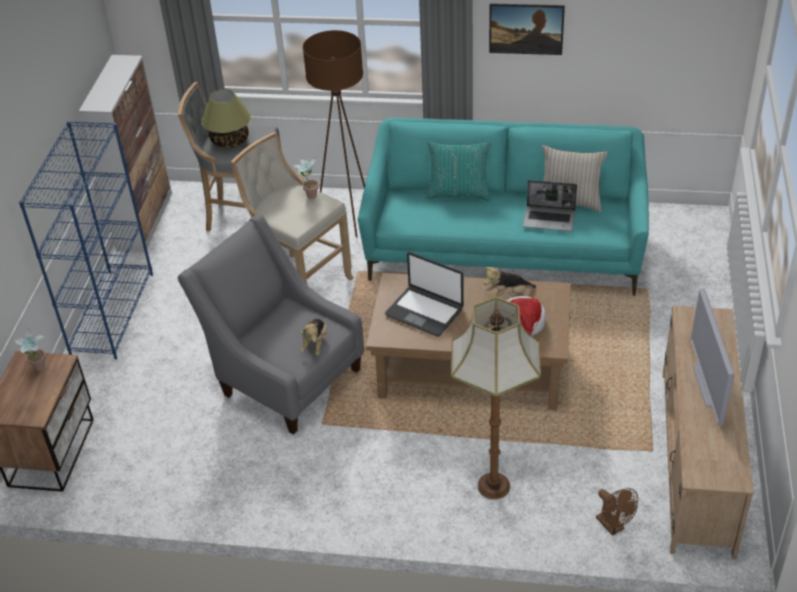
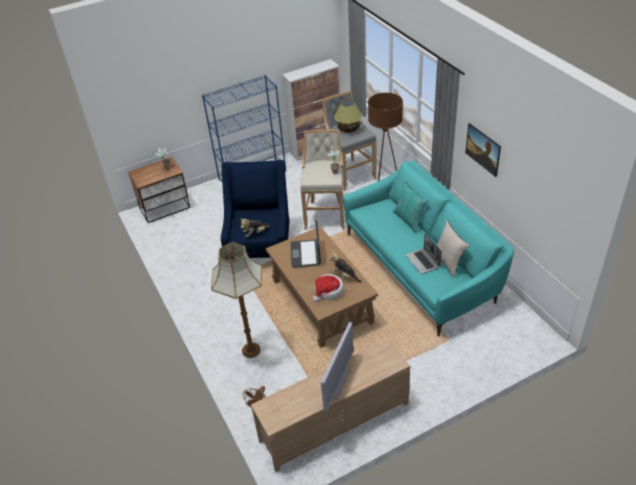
camera: 55 degrees right, 0 degrees up
grey armchair [178,214,364,434] -> blue armchair [221,160,290,258]
television [691,288,735,426] -> television turned 150 degrees clockwise [321,322,353,412]

